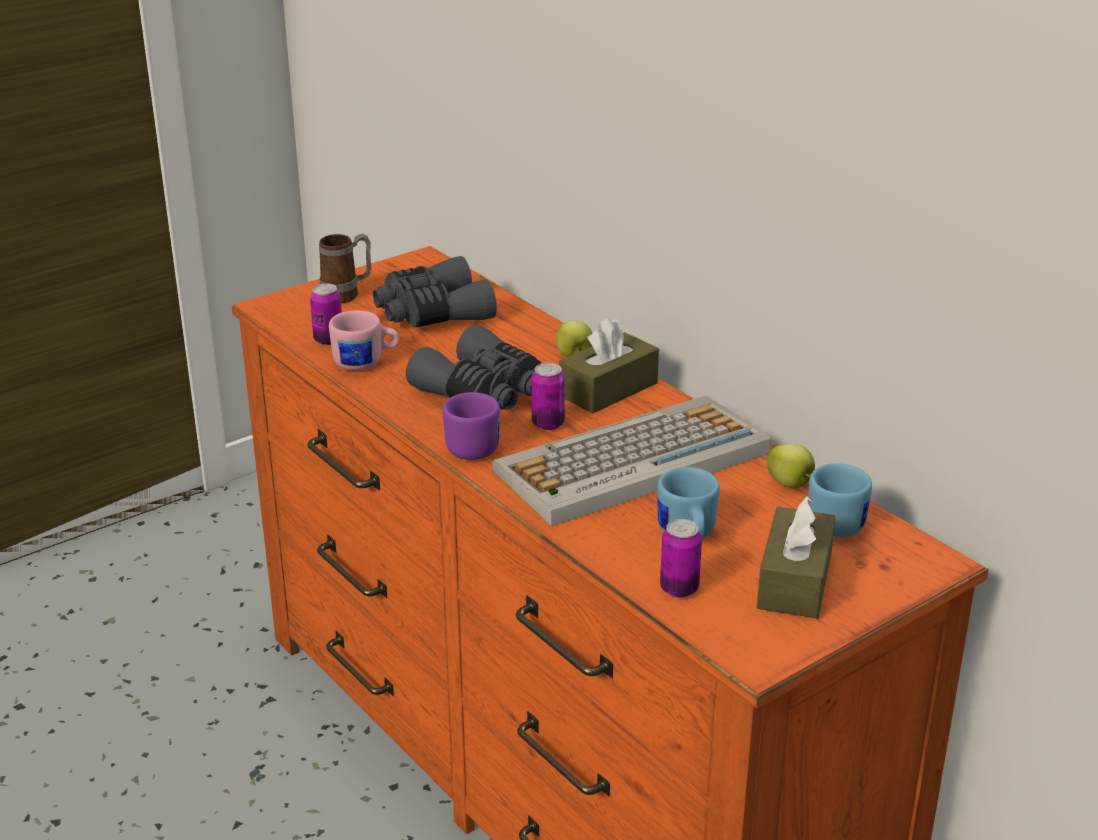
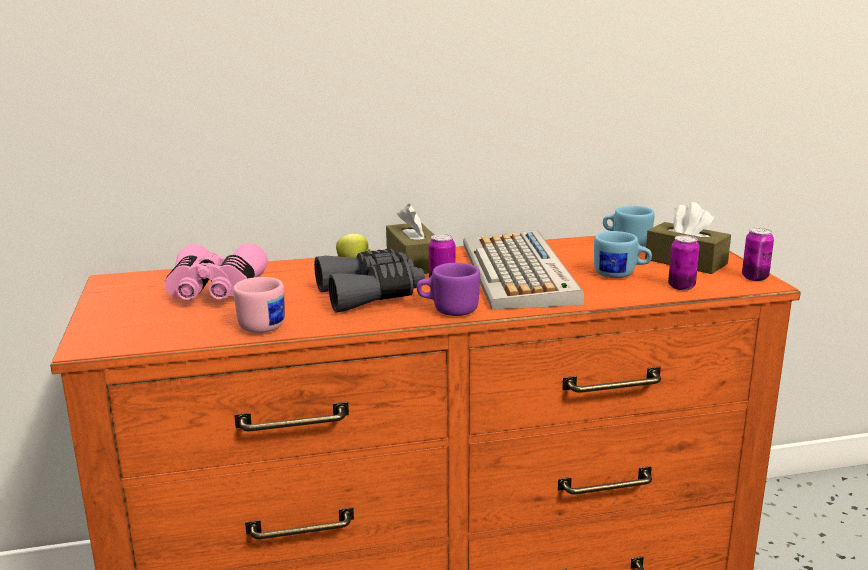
camera: 65 degrees left, 10 degrees down
can [310,283,342,345] -> can moved to [742,228,774,281]
mug [319,234,371,303] -> none
grey binoculars [373,256,497,328] -> pink binoculars [164,243,268,300]
apple [767,443,815,488] -> none

